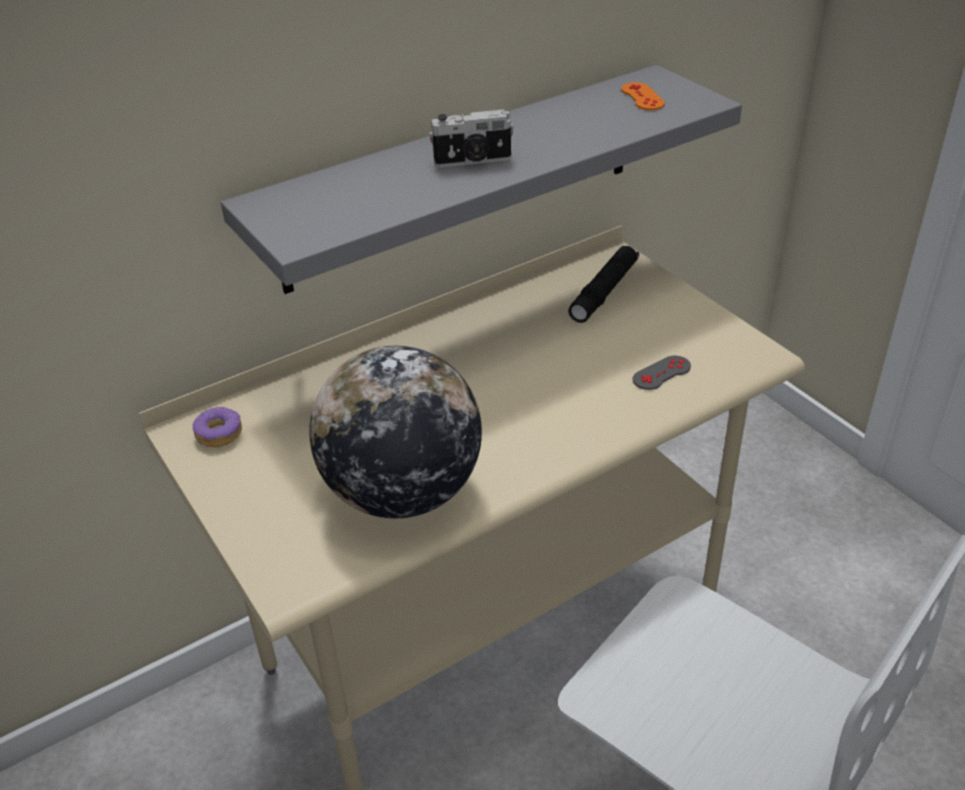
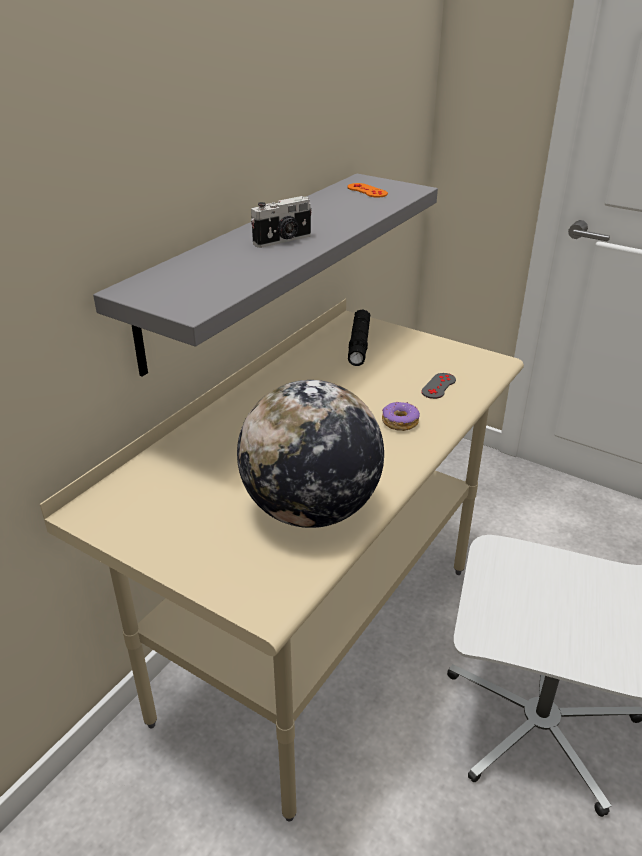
camera: 25 degrees left, 5 degrees down
donut [192,407,242,447] -> donut moved to [382,402,420,431]

